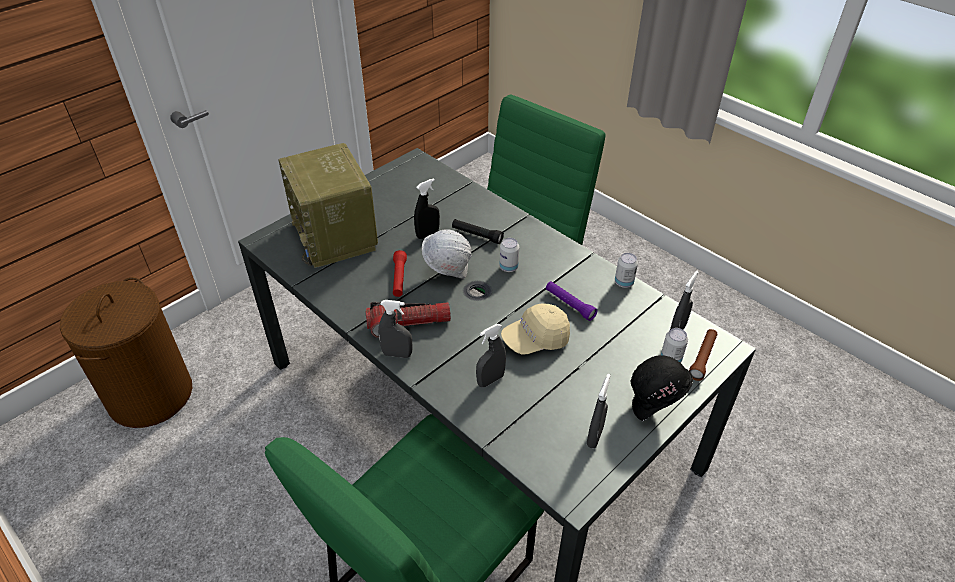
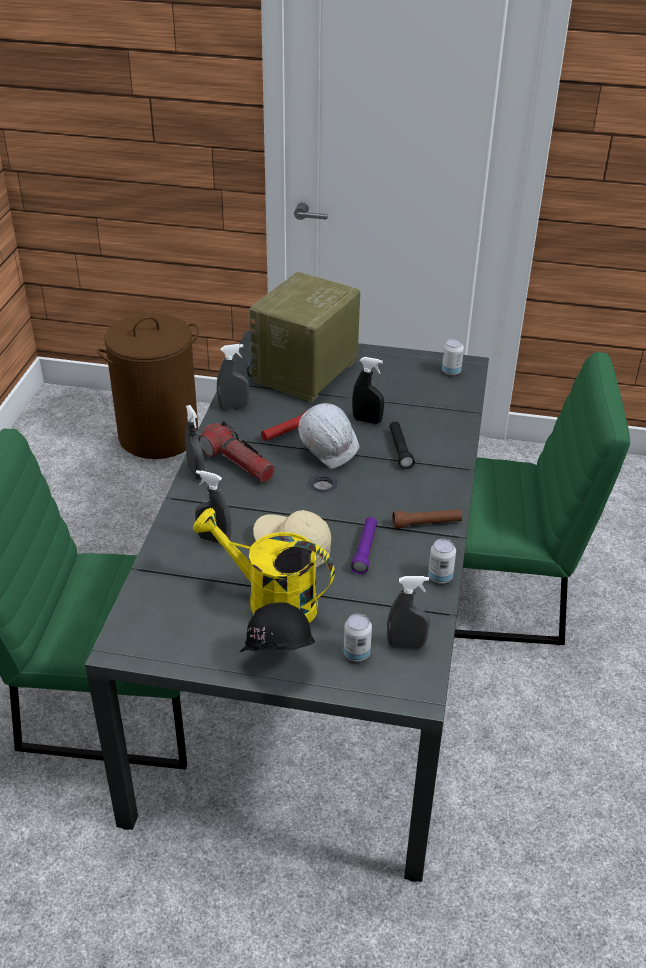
camera: 55 degrees right, 5 degrees down
can [500,238,519,272] -> can moved to [442,339,464,376]
grey spray bottle [587,374,611,448] -> grey spray bottle moved to [217,344,249,410]
brown flashlight [689,329,717,381] -> brown flashlight moved to [393,509,462,528]
none -> yellow watering can [193,508,335,623]

